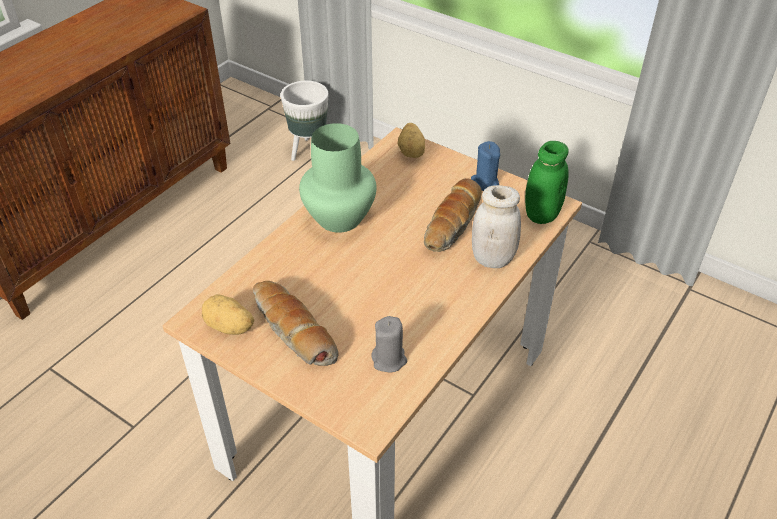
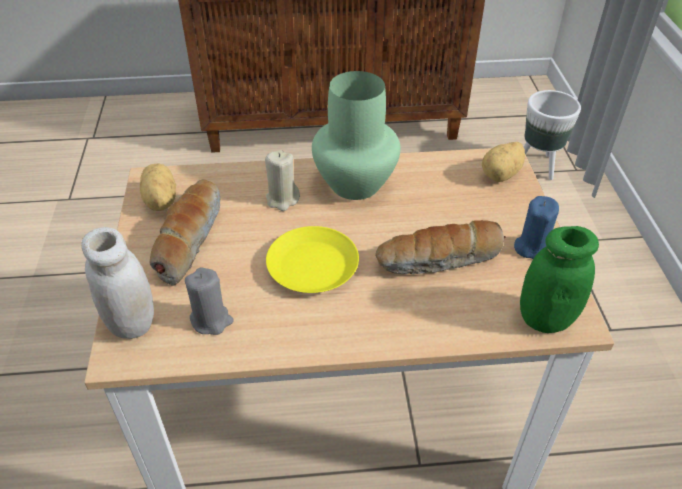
camera: 50 degrees right, 0 degrees up
white jar [472,185,521,268] -> white jar moved to [81,227,154,339]
none -> beige candle [265,150,300,211]
none -> yellow plate [266,226,359,293]

